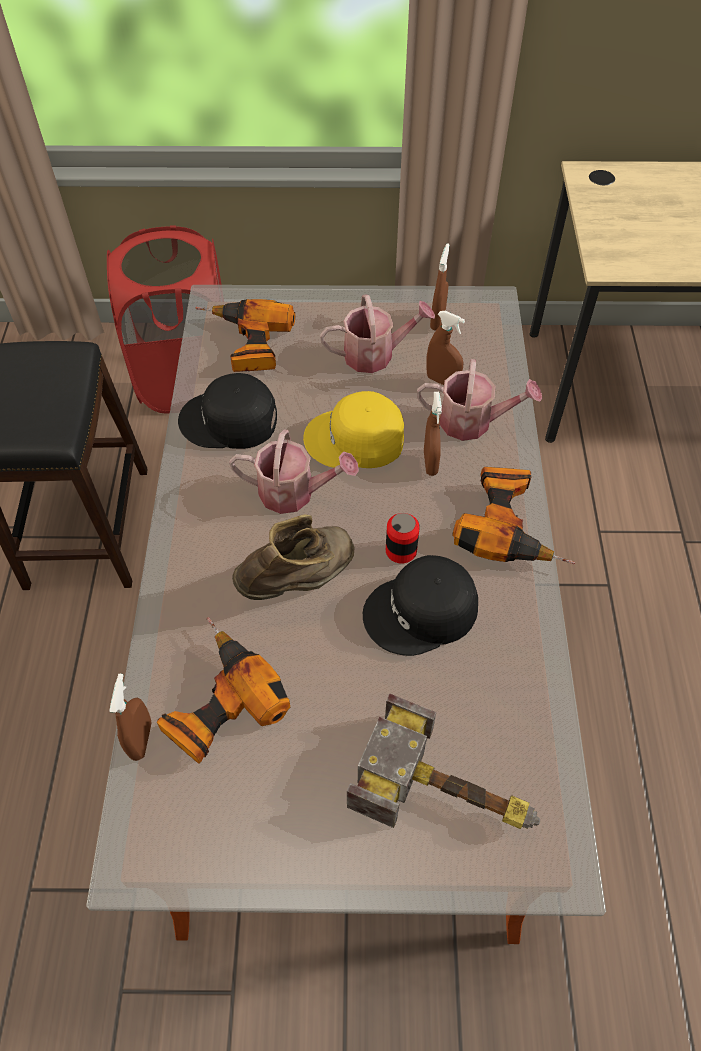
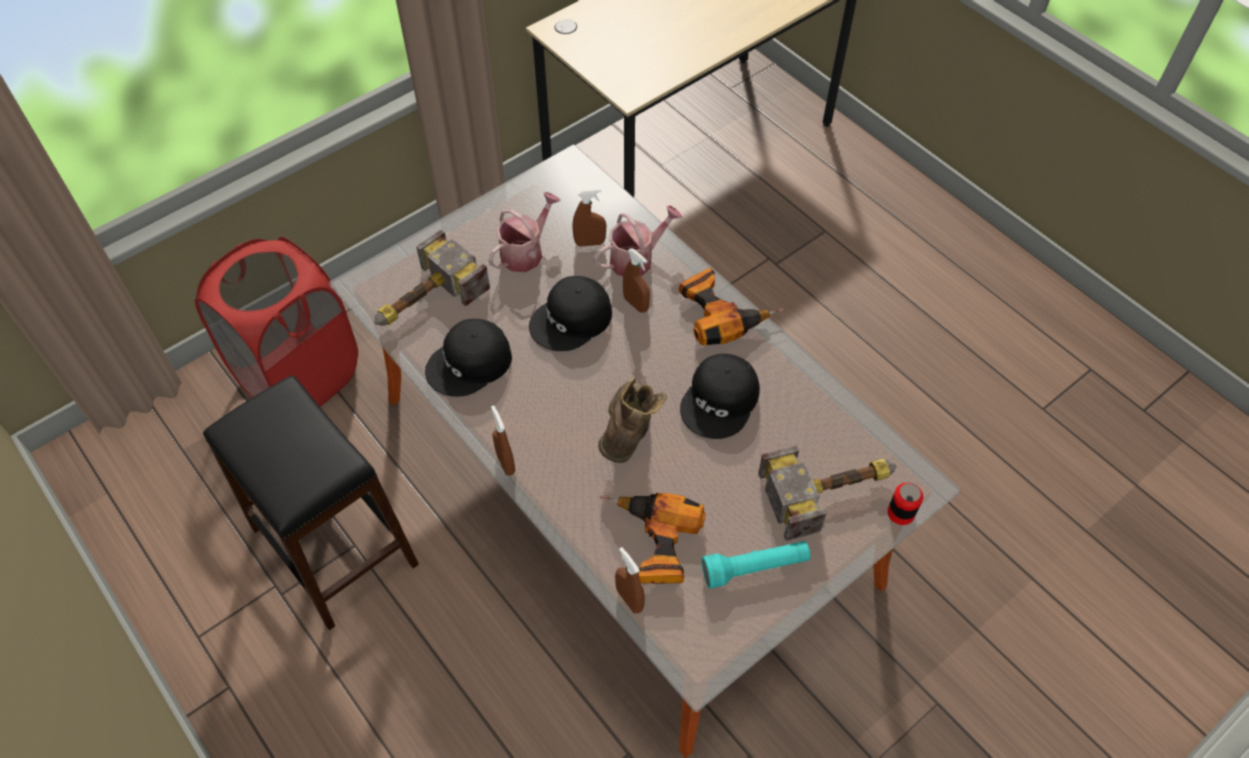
camera: 40 degrees left, 0 degrees up
power drill [196,299,295,372] -> hammer [374,229,490,326]
watering can [229,429,359,514] -> none
yellow cap [303,391,404,468] -> black cap [529,276,612,351]
can [386,513,420,563] -> can moved to [887,483,923,525]
brown spray bottle [430,243,450,331] -> brown spray bottle moved to [491,405,515,476]
none -> turquoise flashlight [702,541,810,589]

